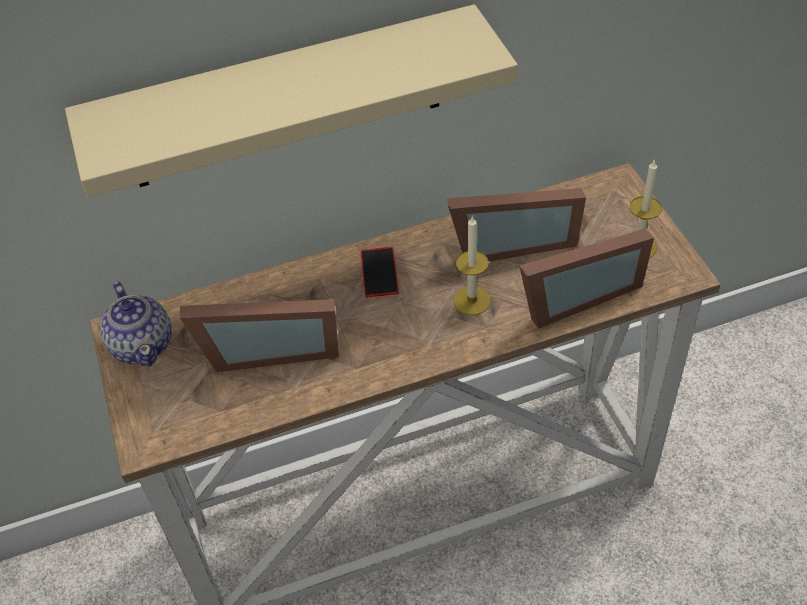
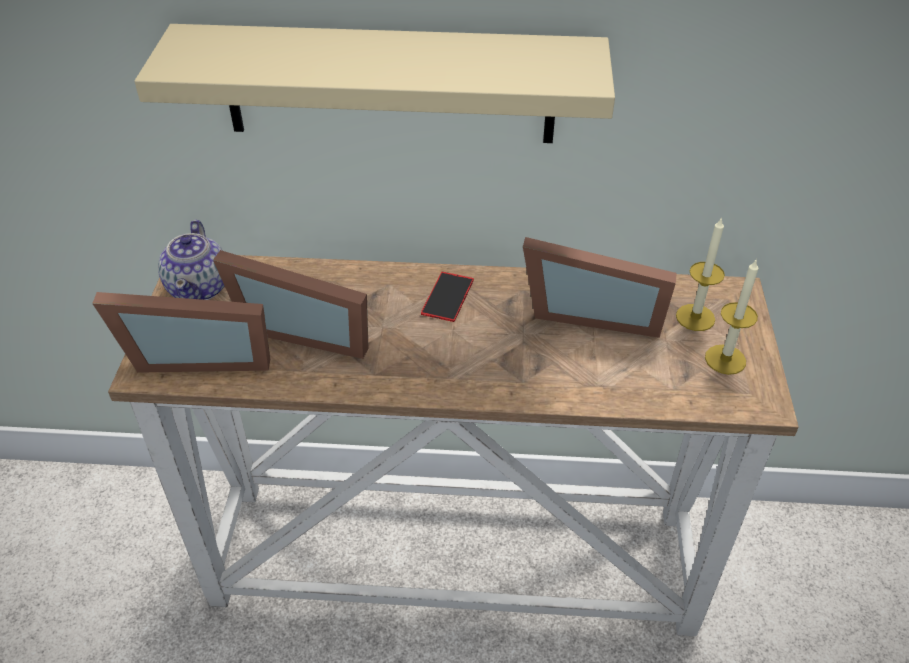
camera: 20 degrees right, 5 degrees down
candle [454,216,491,315] -> candle moved to [676,217,725,331]
picture frame [519,228,654,329] -> picture frame moved to [92,292,270,373]

